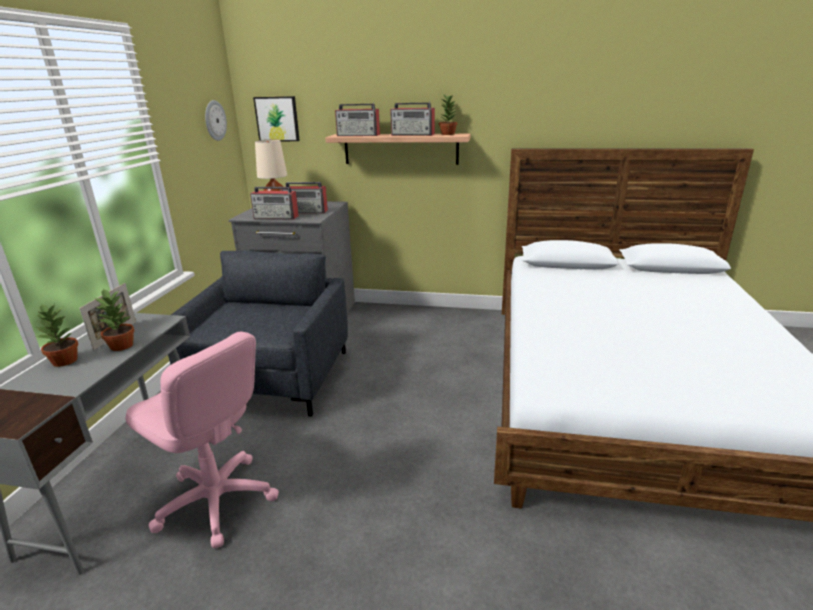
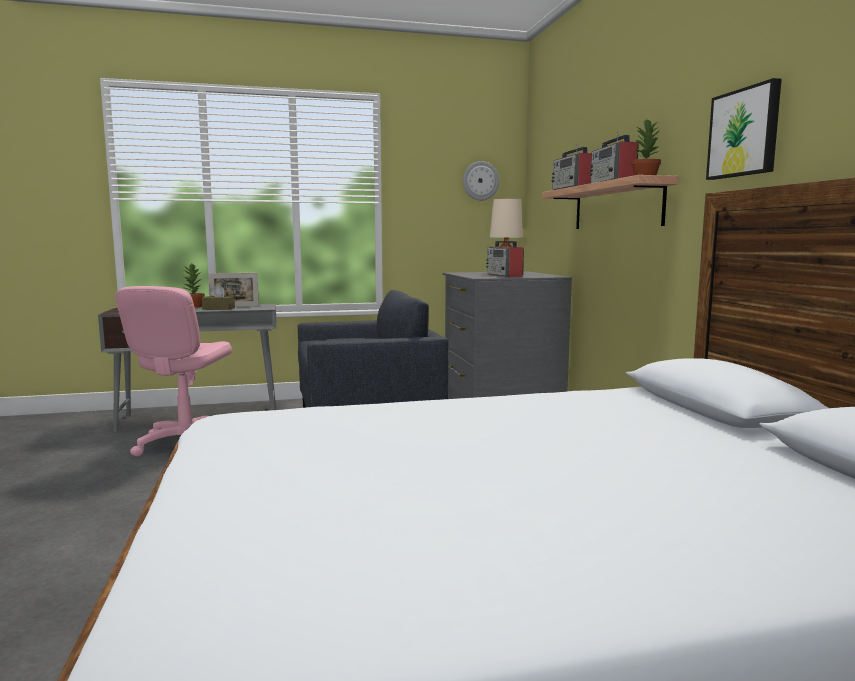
camera: 65 degrees right, 15 degrees down
potted plant [95,288,135,351] -> brown tissue box [202,285,235,310]
radio [250,187,299,219] -> none
picture [253,96,300,141] -> picture moved to [706,78,782,180]

